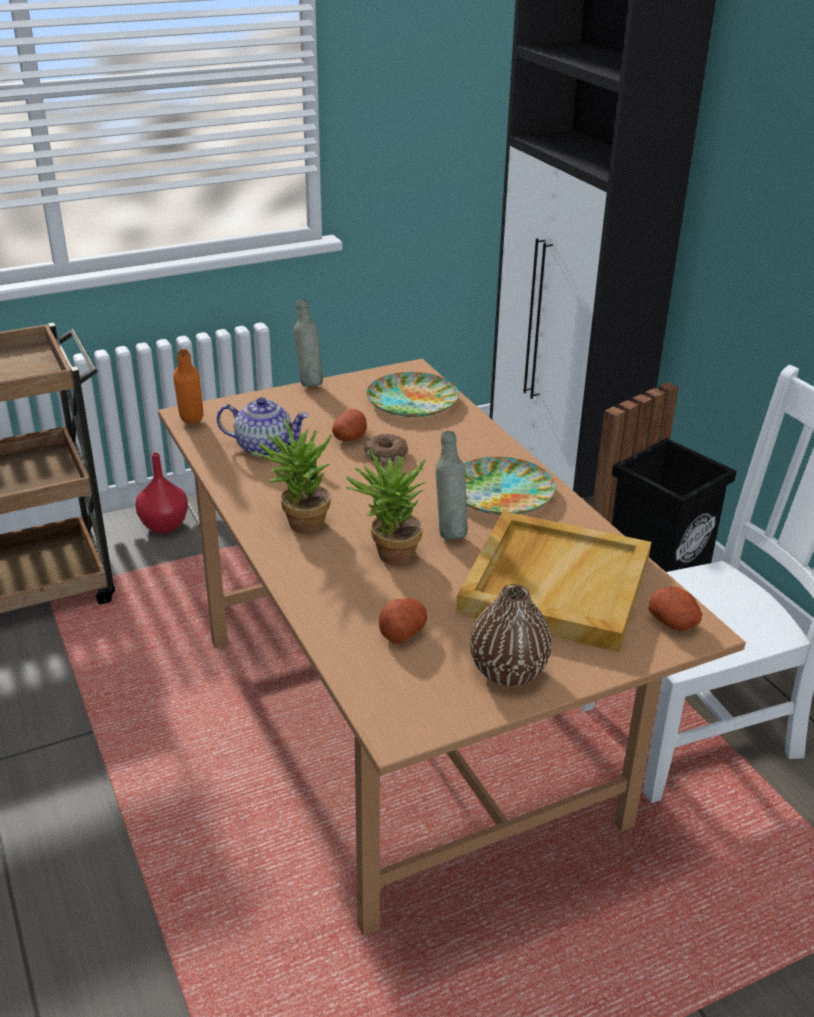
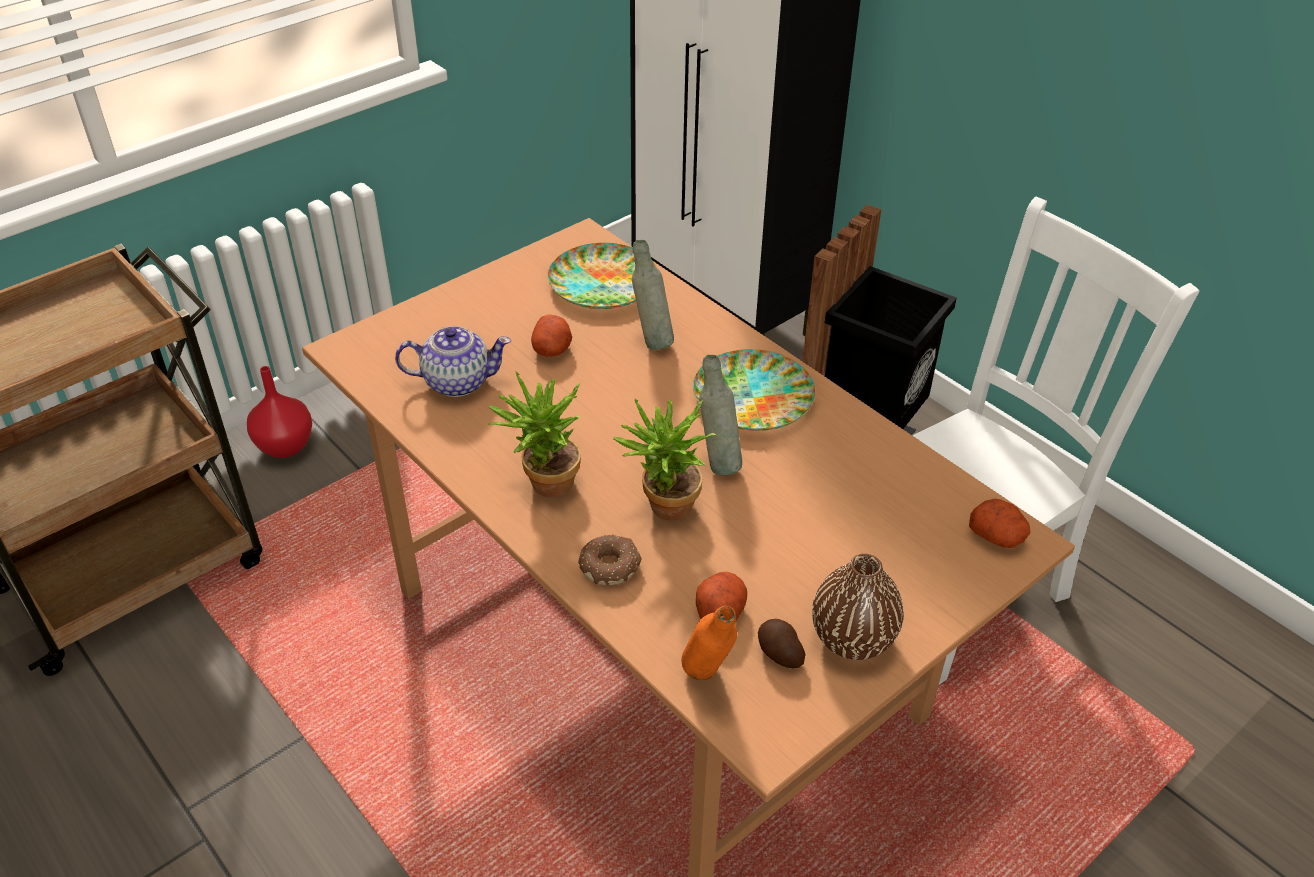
camera: 15 degrees left, 10 degrees up
orange bottle [173,349,203,424] -> orange bottle moved to [682,606,737,680]
grey bottle [294,299,323,387] -> grey bottle moved to [632,240,674,350]
donut [364,434,408,463] -> donut moved to [578,534,642,585]
beige tray [456,511,651,652] -> none
none -> potato [758,619,805,669]

